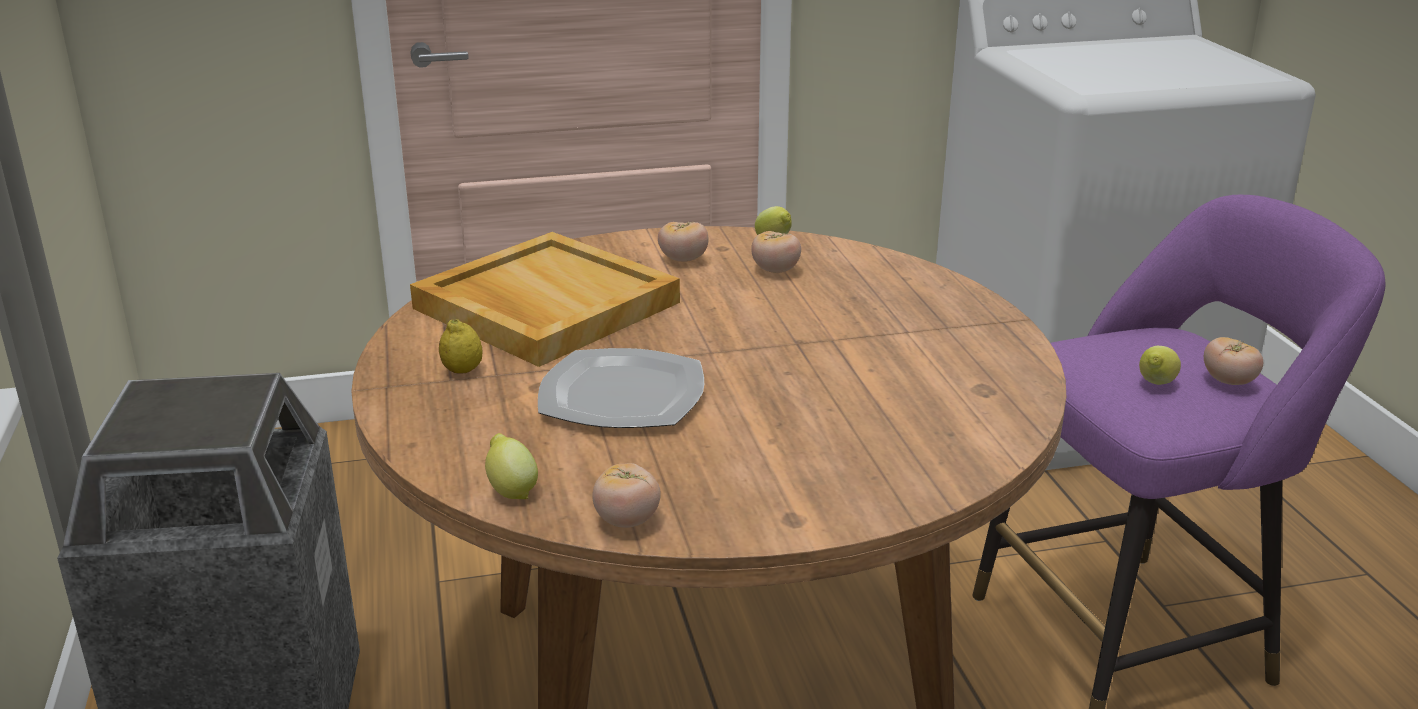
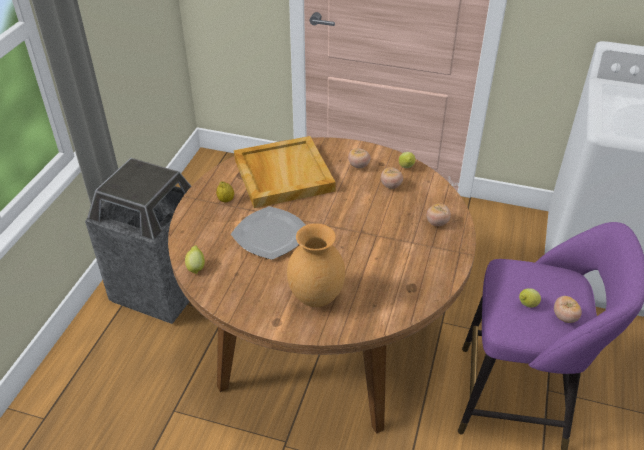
camera: 30 degrees right, 15 degrees up
tomato [592,463,661,528] -> tomato moved to [427,203,451,226]
none -> brown vase [287,223,345,307]

